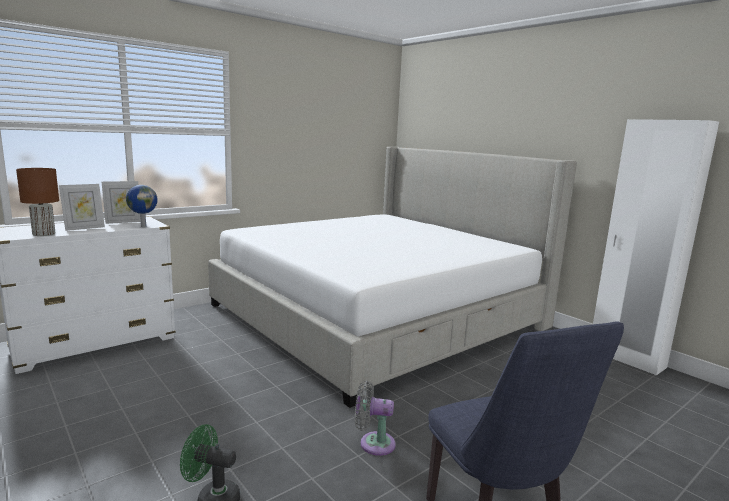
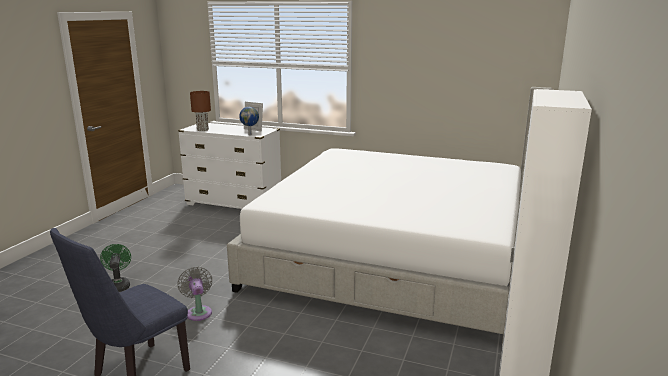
camera: 60 degrees right, 5 degrees up
picture frame [59,184,105,231] -> none

